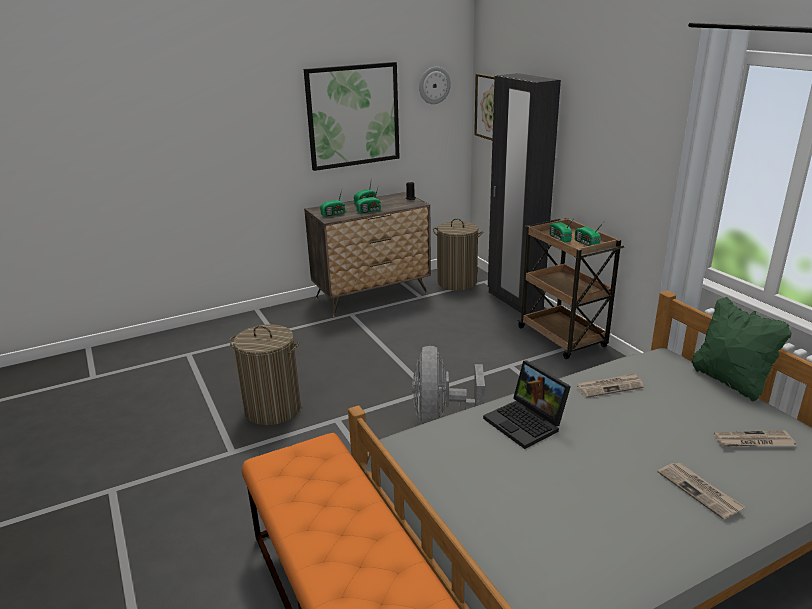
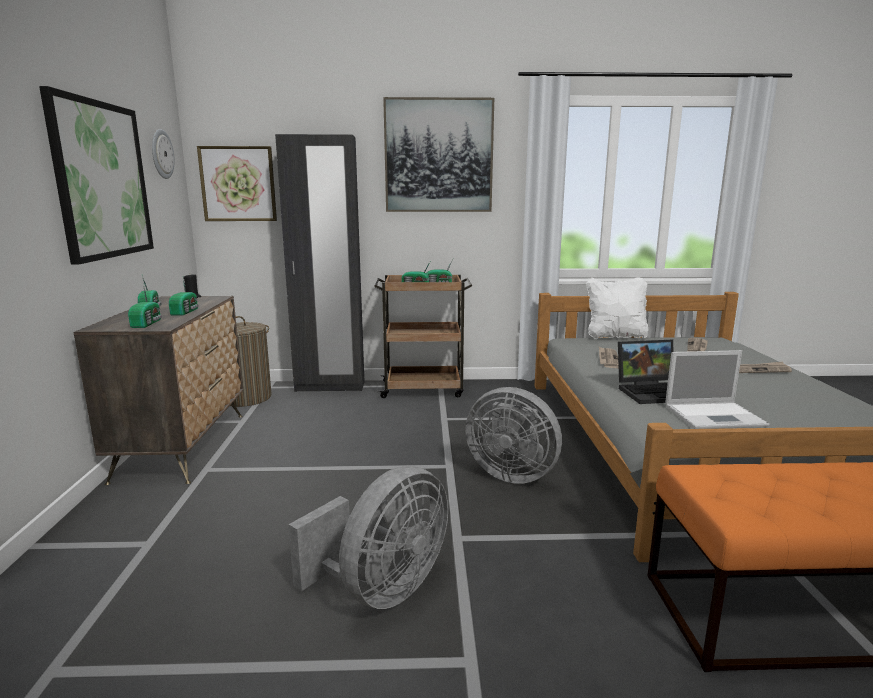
camera: 65 degrees left, 10 degrees down
laundry basket [230,324,301,425] -> grey fan [288,466,448,609]
green pillow [692,297,792,401] -> white pillow [586,278,648,339]
none -> picture [383,97,494,212]
none -> laptop [665,350,769,429]

